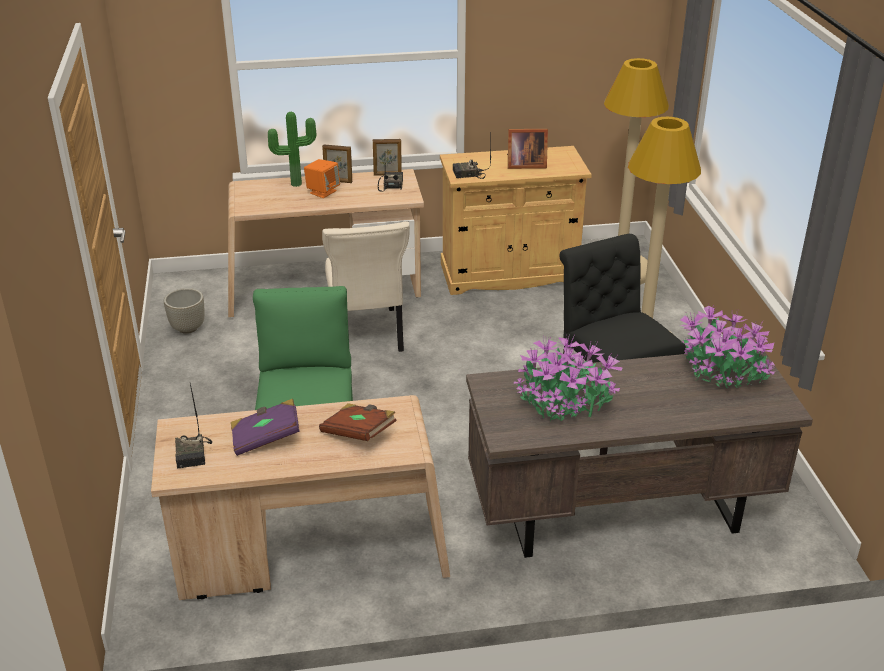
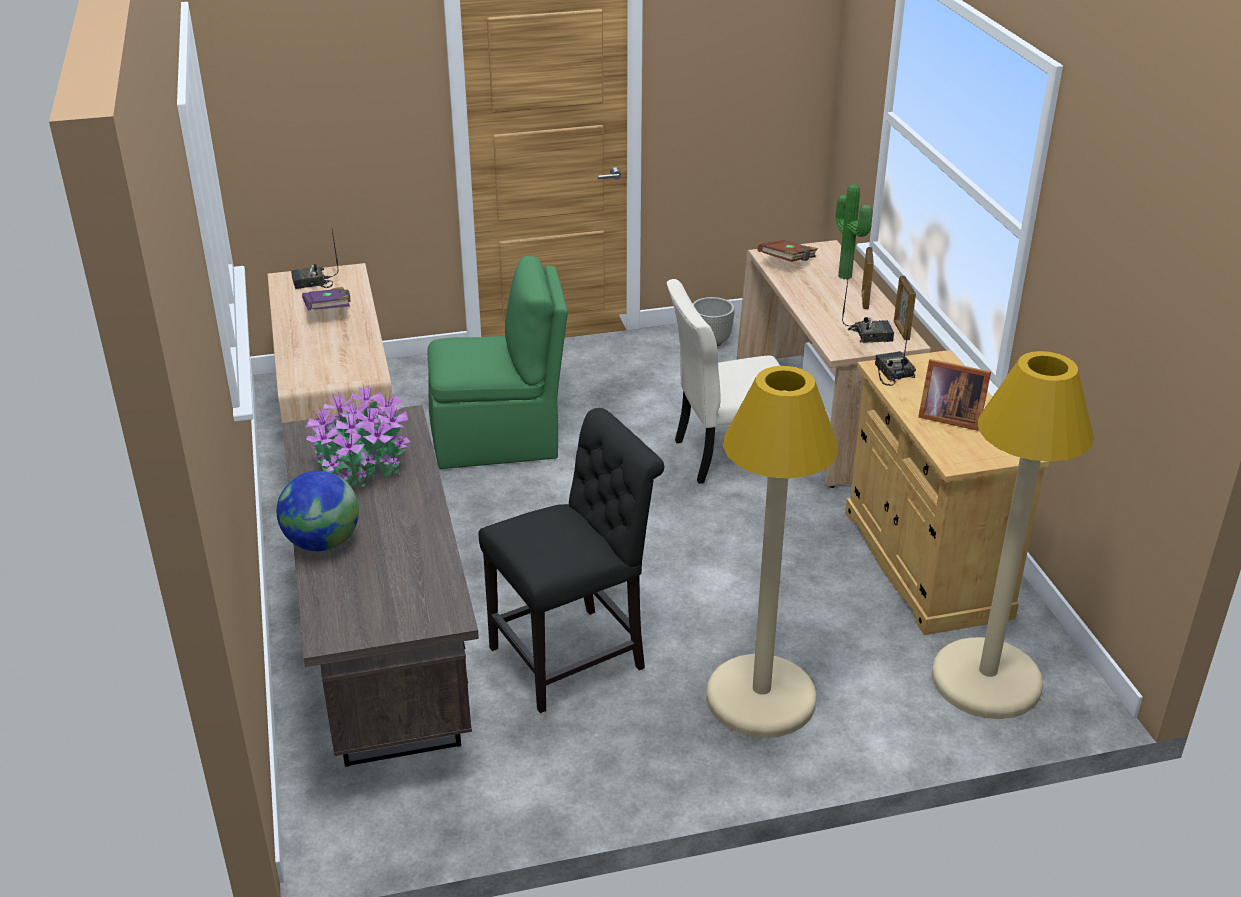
camera: 85 degrees right, 0 degrees up
orange speaker [304,159,340,198] -> none
brown book [319,403,397,441] -> brown book moved to [758,240,818,262]
picture frame [507,129,548,169] -> picture frame turned 60 degrees counterclockwise [918,359,991,431]
potted plant [680,303,775,389] -> none
none -> globe [277,471,359,551]

